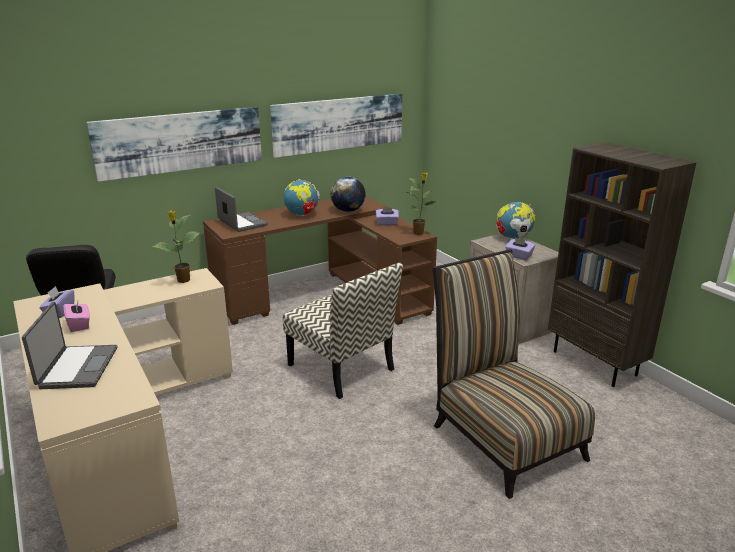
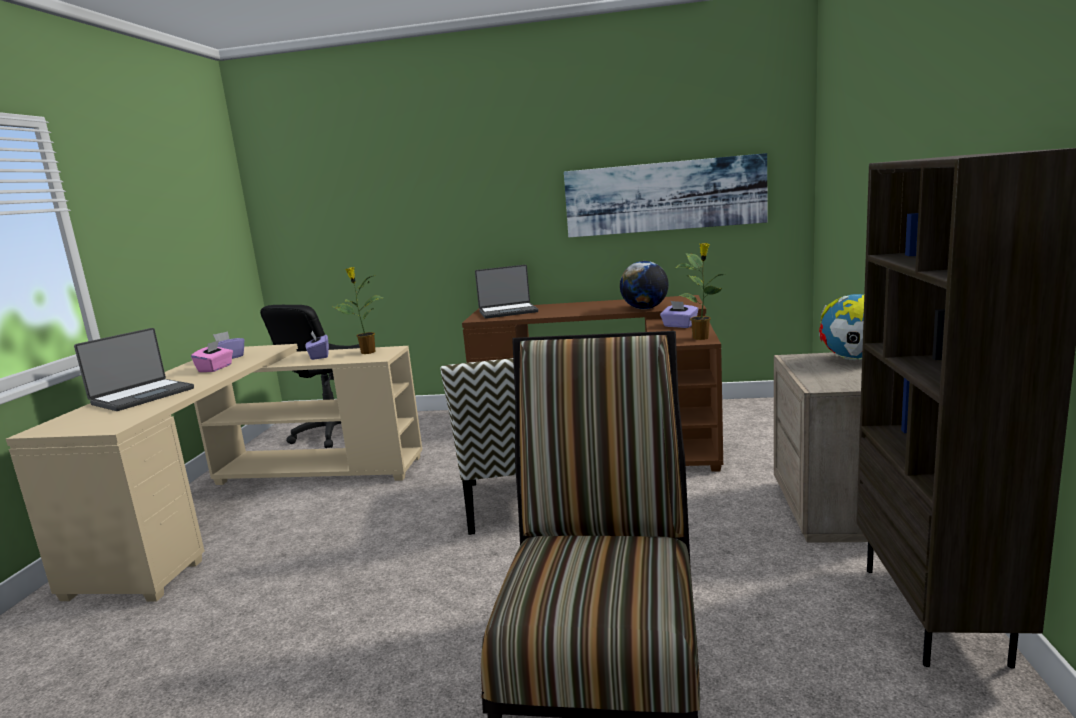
camera: 40 degrees right, 10 degrees down
picture [86,107,262,182] -> none
laptop [215,187,268,232] -> laptop turned 75 degrees clockwise [475,265,538,319]
globe [284,179,320,216] -> none
purple tissue box [505,238,535,260] -> purple tissue box moved to [306,331,329,360]

